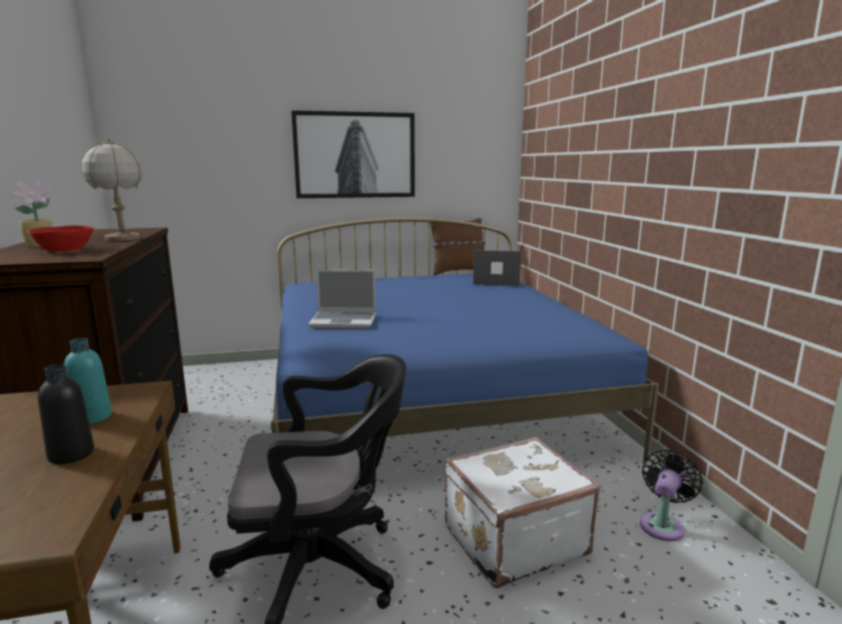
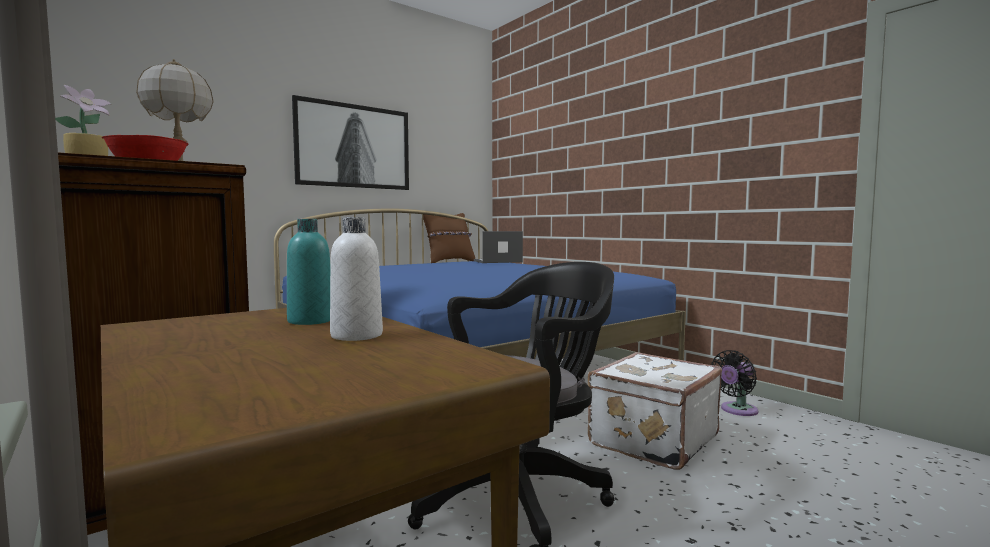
camera: 25 degrees left, 10 degrees down
black bottle [38,364,94,464] -> white bottle [330,217,383,341]
laptop [308,269,376,328] -> none
black fan [640,450,703,541] -> black fan turned 135 degrees counterclockwise [711,350,759,416]

